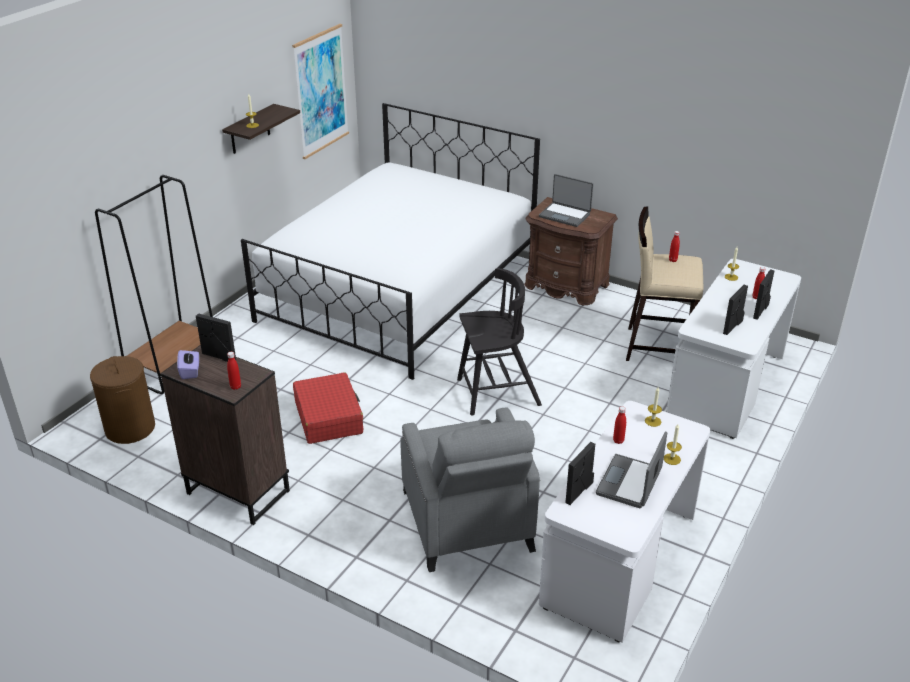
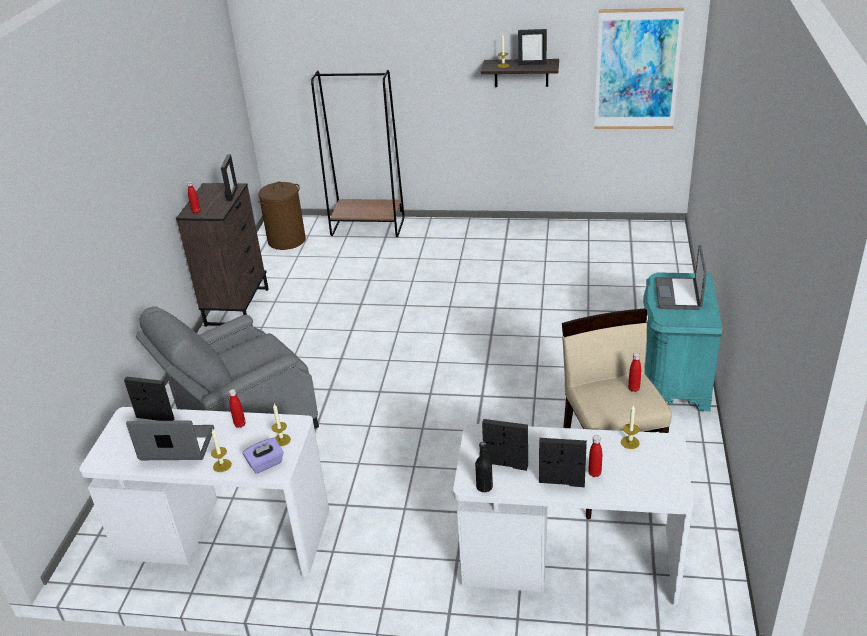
camera: 70 degrees right, 0 degrees up
purple tissue box [177,350,199,379] -> purple tissue box moved to [243,438,284,474]
white bed [241,103,540,380] -> none
red suitcase [293,372,363,444] -> none
black chair [457,268,542,415] -> none
brown nightstand [524,197,618,305] -> turquoise nightstand [643,273,722,411]
none -> black bottle [475,442,493,492]
none -> picture frame [518,29,547,65]

